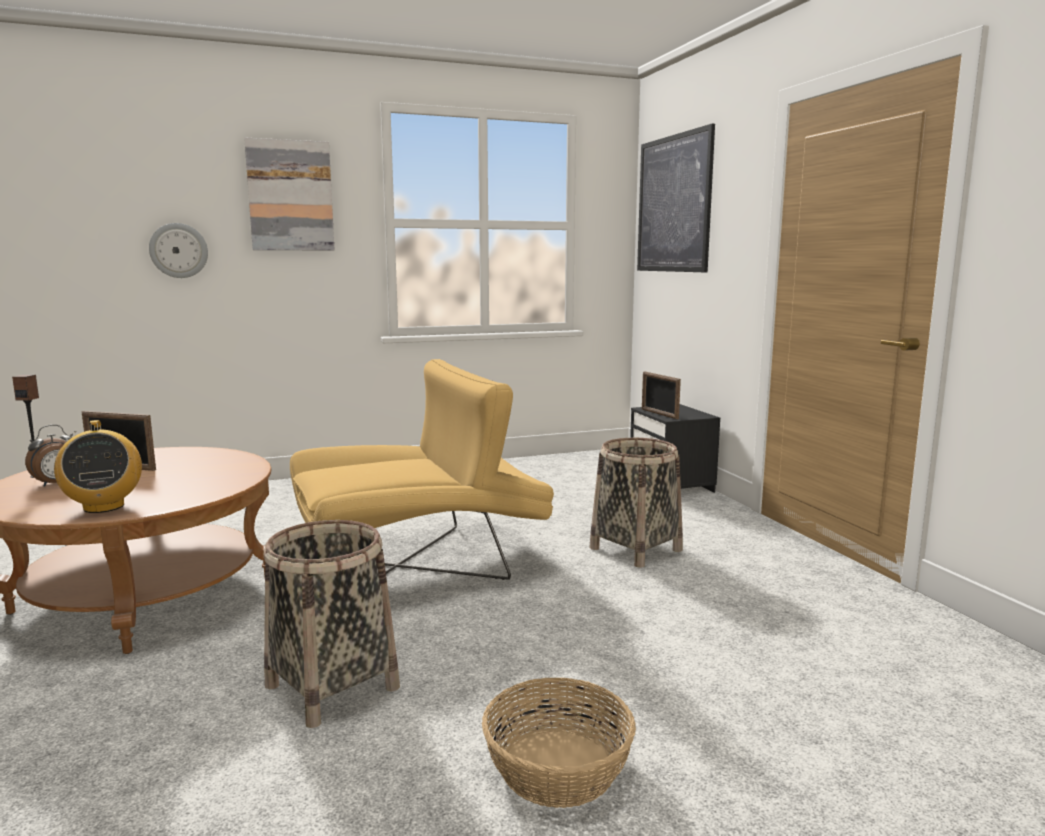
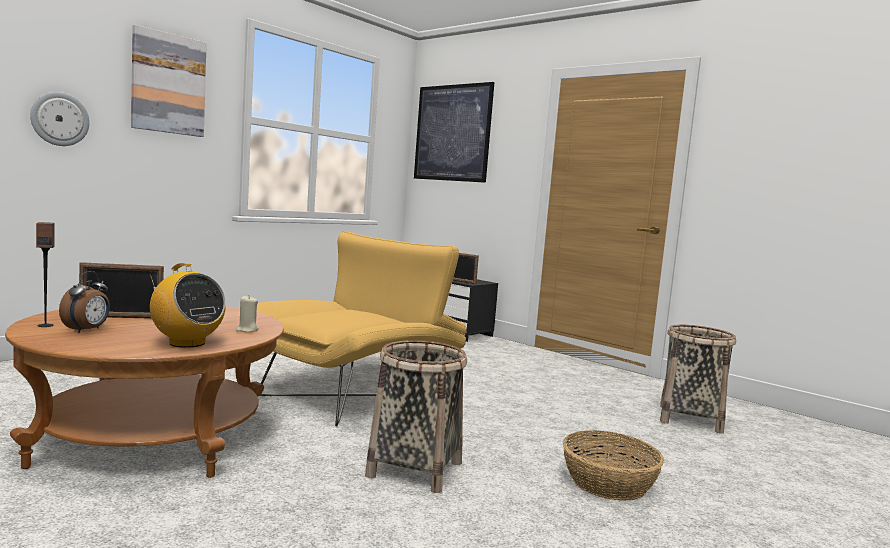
camera: 30 degrees left, 5 degrees down
basket [589,438,683,568] -> basket moved to [660,325,736,433]
none -> beige candle [236,296,259,332]

